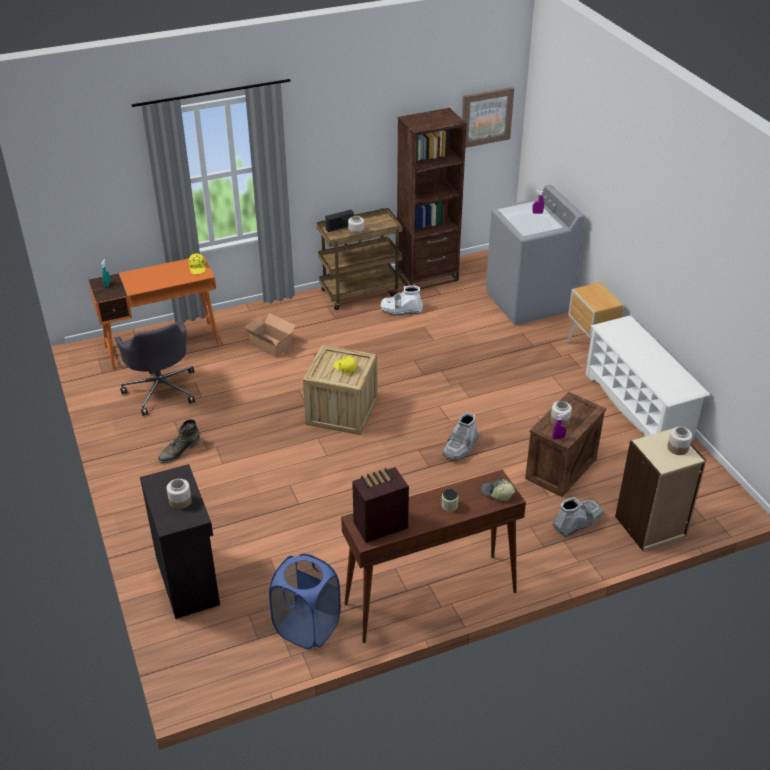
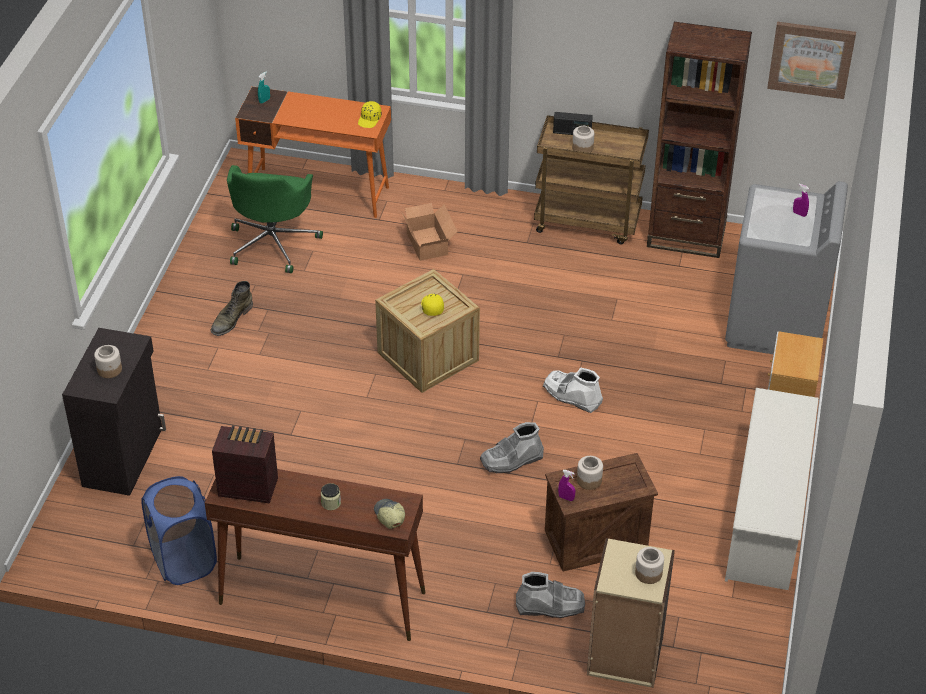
camera: 35 degrees right, 5 degrees up
grey office chair [115,320,195,416] -> green office chair [227,165,323,273]
green boot [158,419,200,463] -> green boot turned 45 degrees counterclockwise [211,281,253,336]
white boot [380,285,423,315] -> white boot moved to [543,368,603,413]

